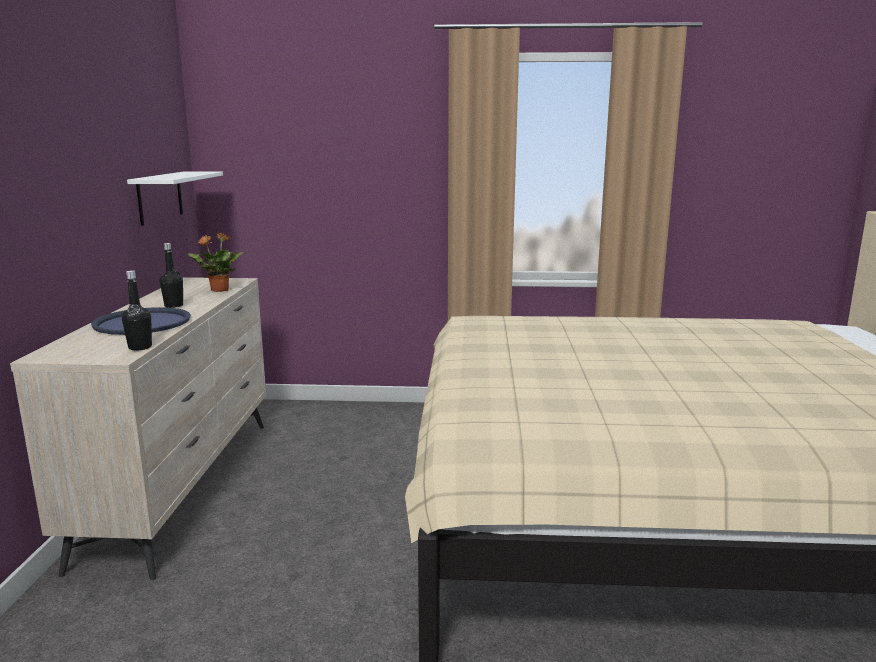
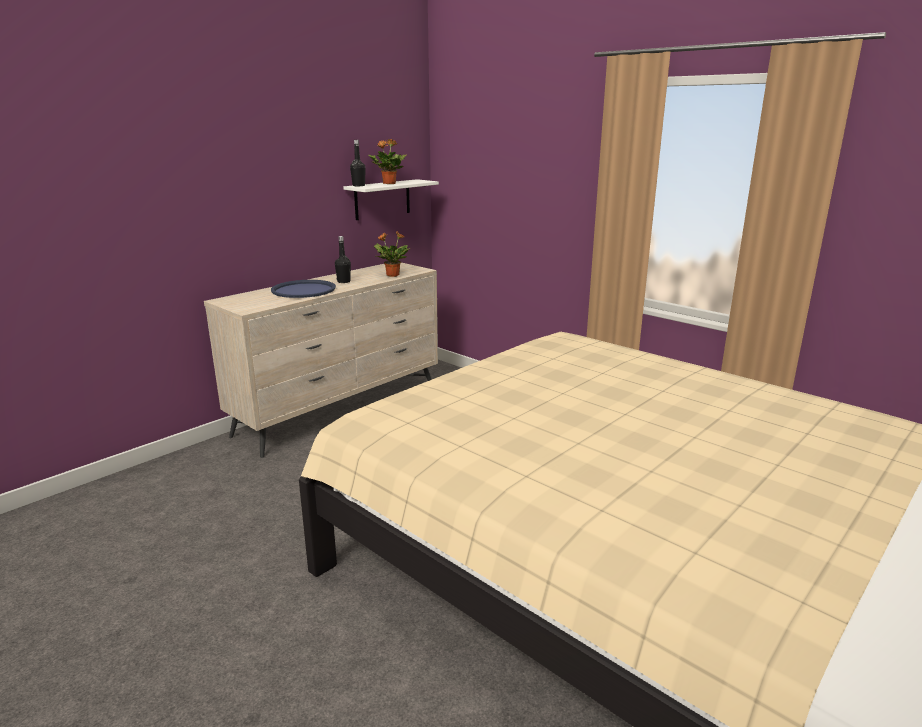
camera: 40 degrees right, 5 degrees up
black bottle [122,270,152,350] -> black bottle moved to [350,140,366,186]
none -> potted plant [368,139,406,184]

